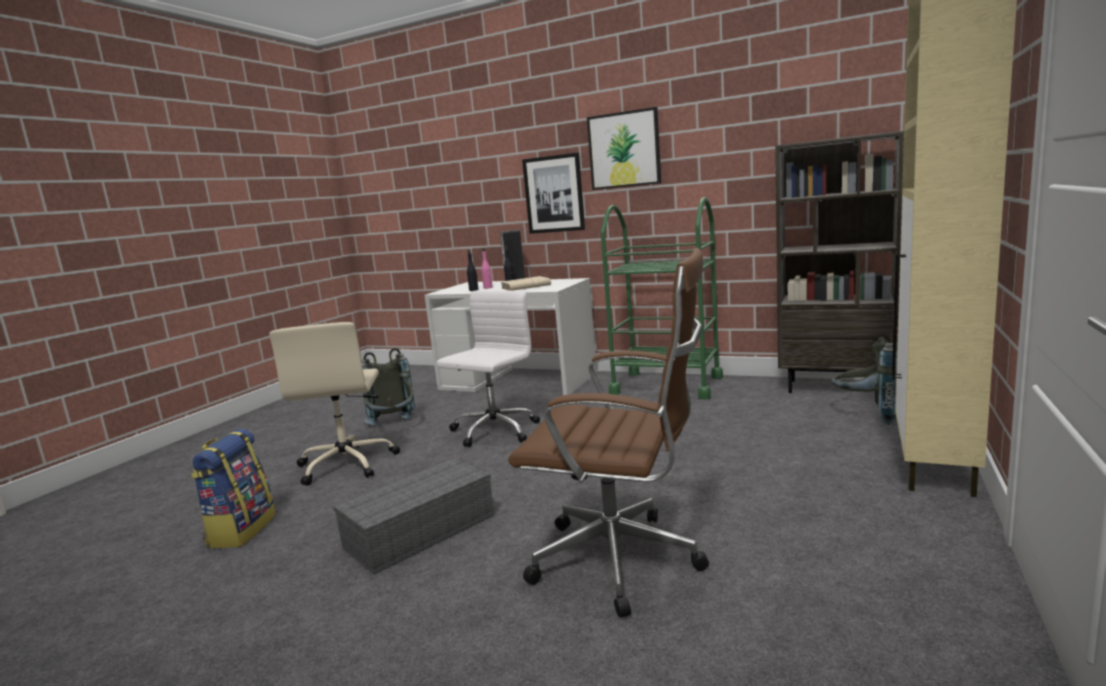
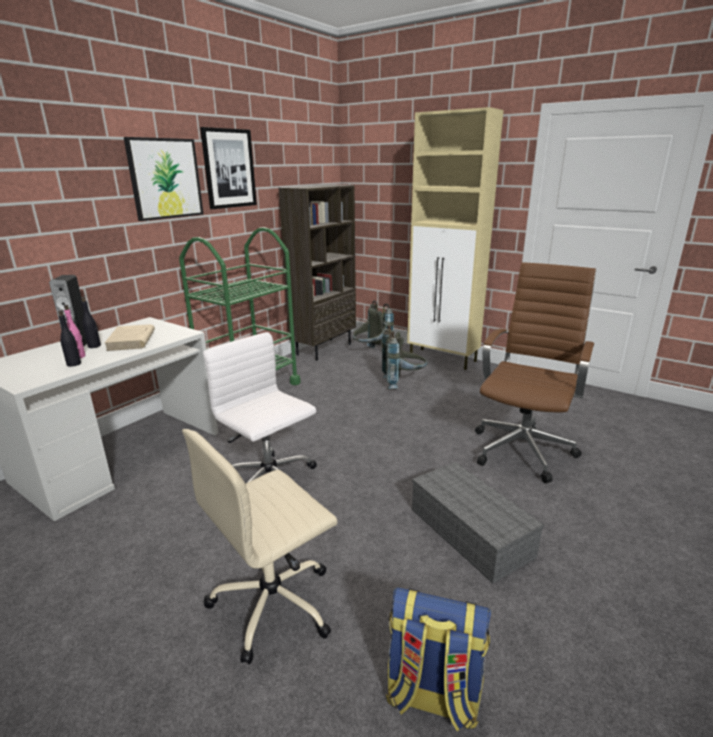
camera: 80 degrees left, 10 degrees up
beige office chair [269,322,400,486] -> beige office chair turned 135 degrees clockwise [182,429,337,665]
grey backpack [362,348,415,425] -> grey backpack moved to [382,325,428,389]
picture [522,153,585,234] -> picture moved to [200,127,257,209]

